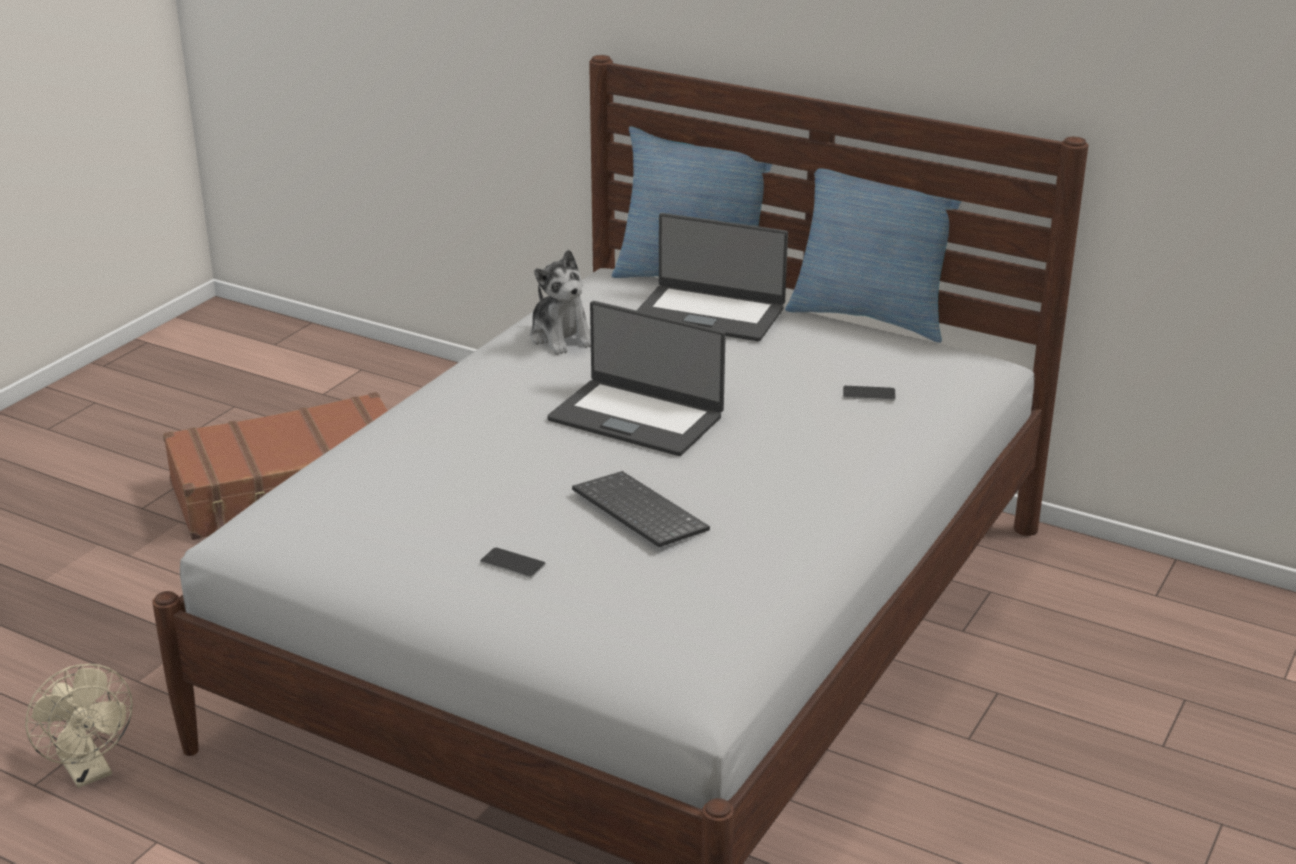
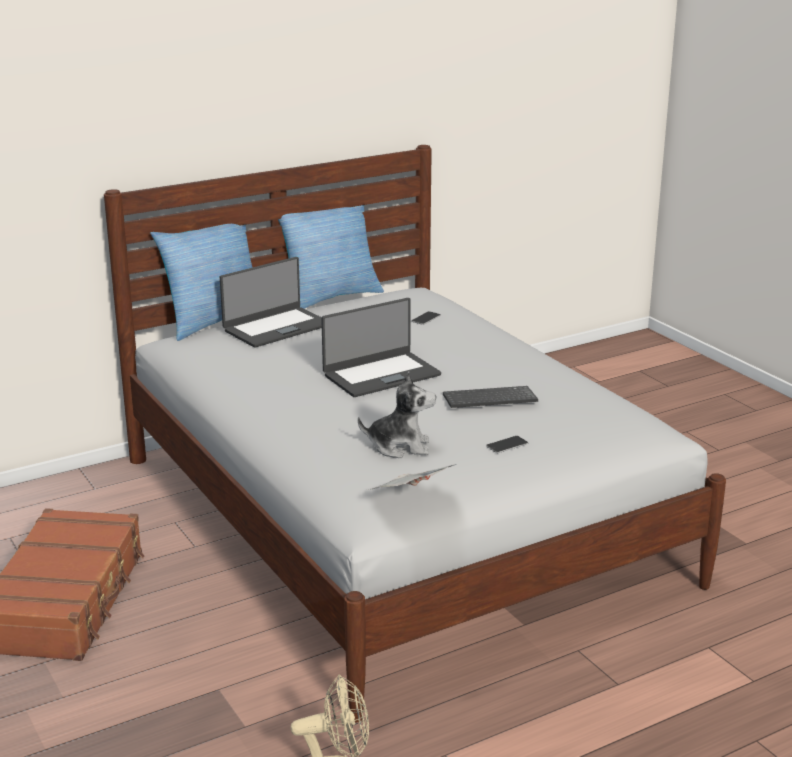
camera: 60 degrees left, 5 degrees down
plush toy [530,250,591,355] -> plush toy moved to [358,371,436,458]
none -> newspaper [368,464,456,490]

